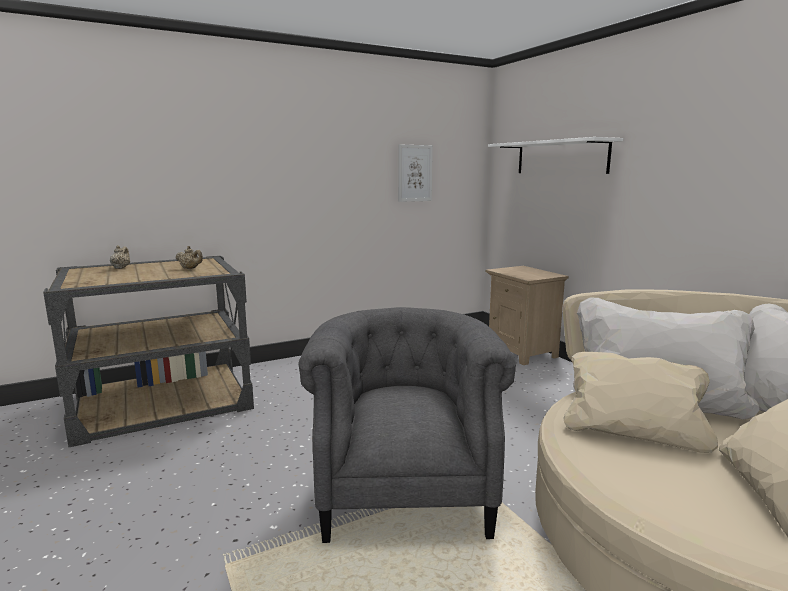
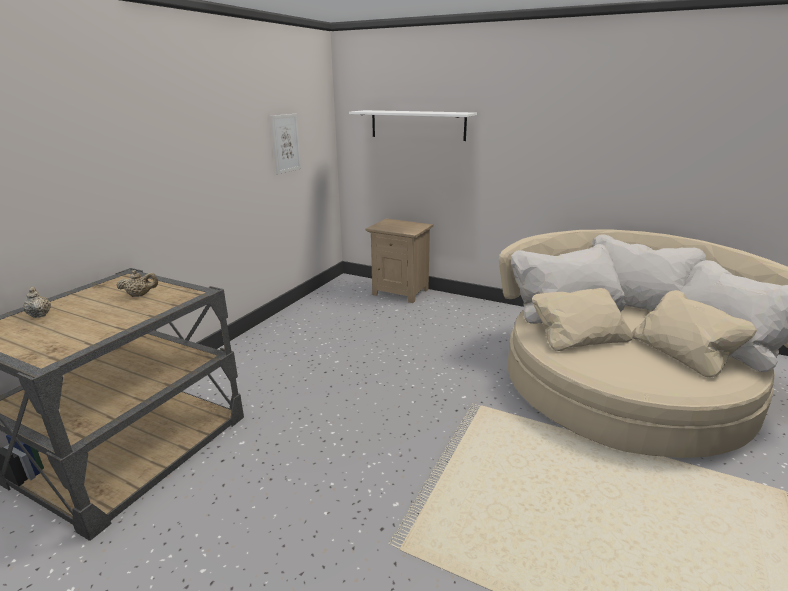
camera: 35 degrees left, 10 degrees up
grey armchair [299,307,516,543] -> none

